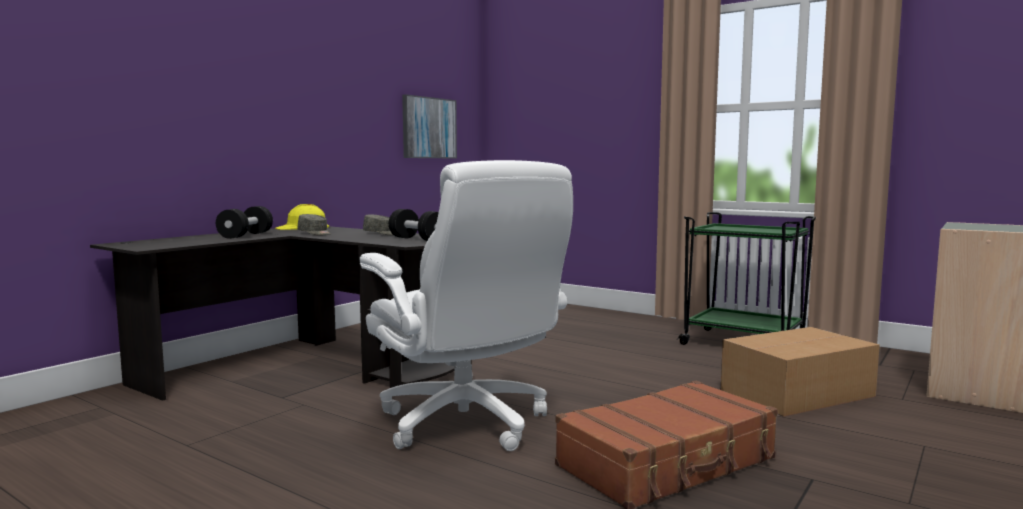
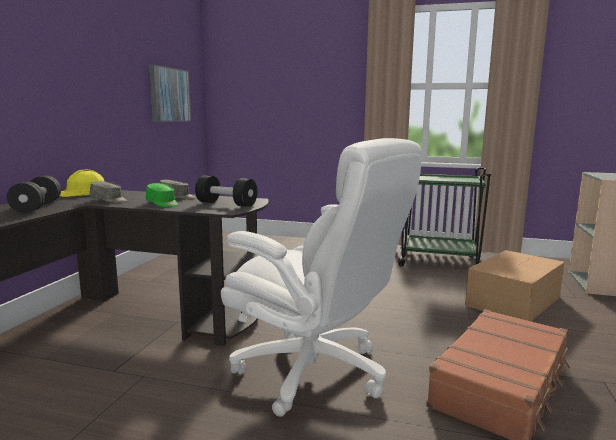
camera: 20 degrees left, 5 degrees up
none -> green cap [146,183,178,207]

